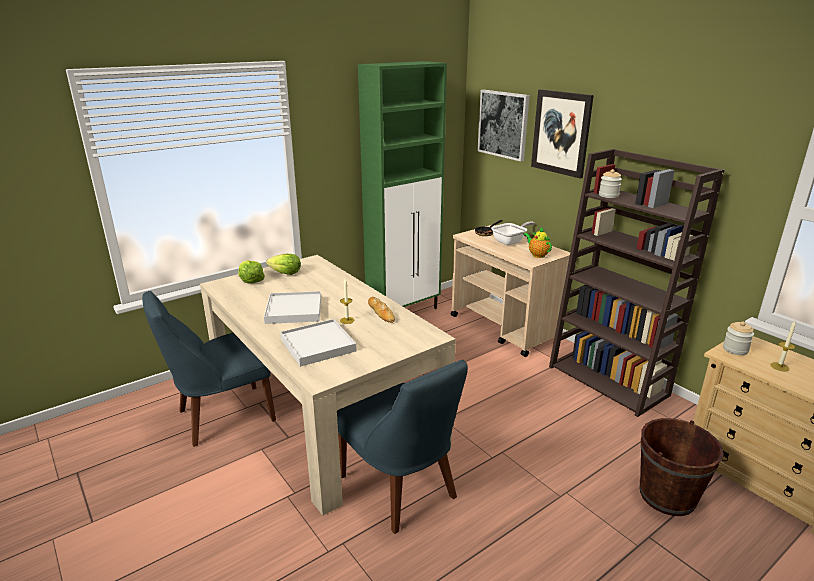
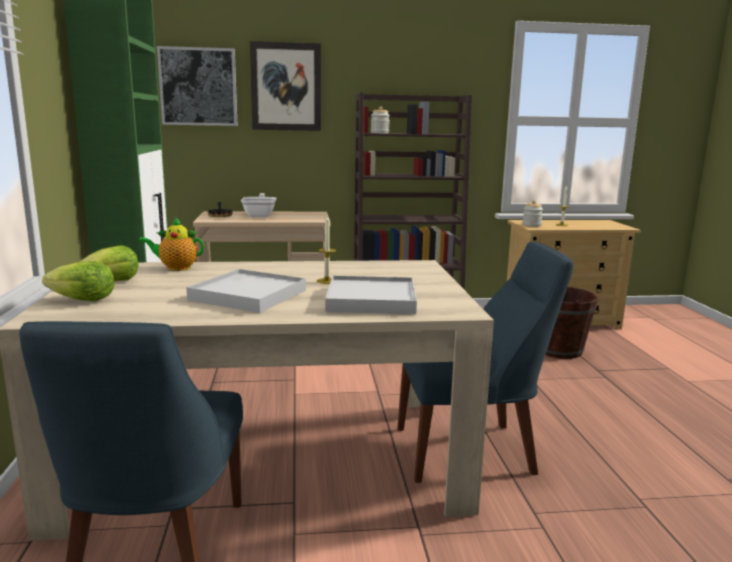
camera: 60 degrees left, 10 degrees down
bread [368,297,395,323] -> none
teapot [523,227,552,258] -> teapot moved to [138,217,204,271]

